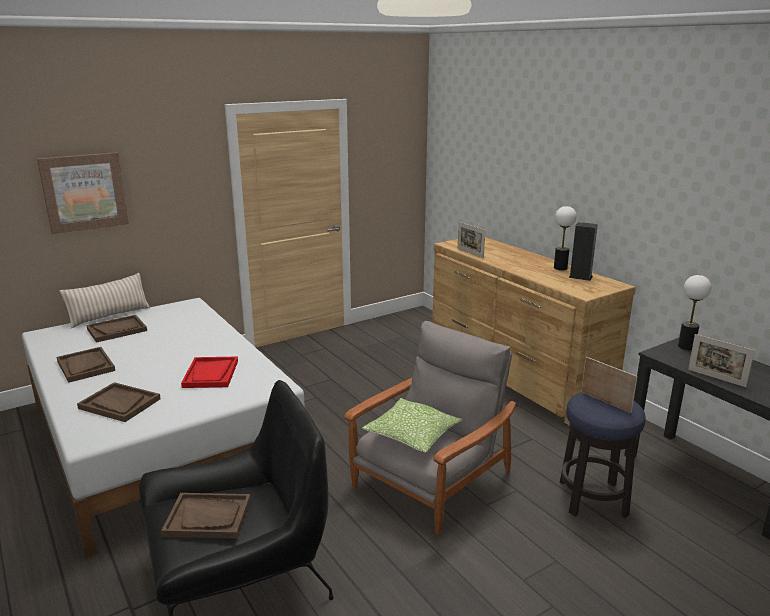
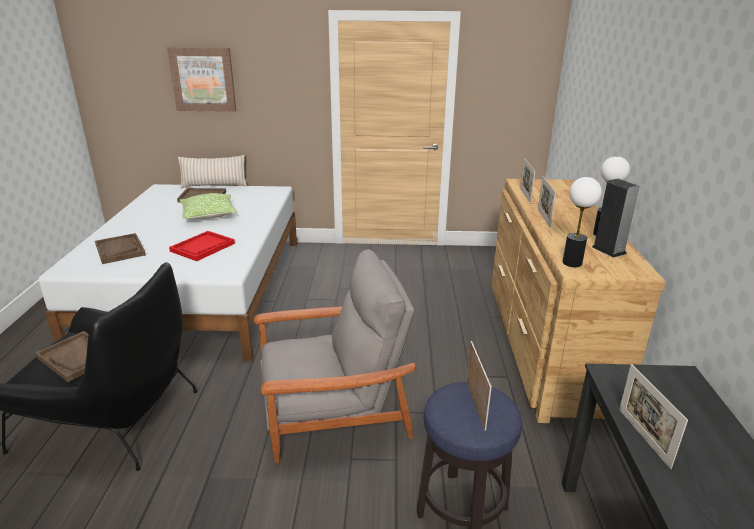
camera: 35 degrees right, 5 degrees up
brown tray [57,347,115,383] -> none
pillow [362,398,462,453] -> pillow moved to [180,193,237,219]
table lamp [678,275,711,350] -> table lamp moved to [562,177,602,267]
none -> picture frame [538,176,556,227]

